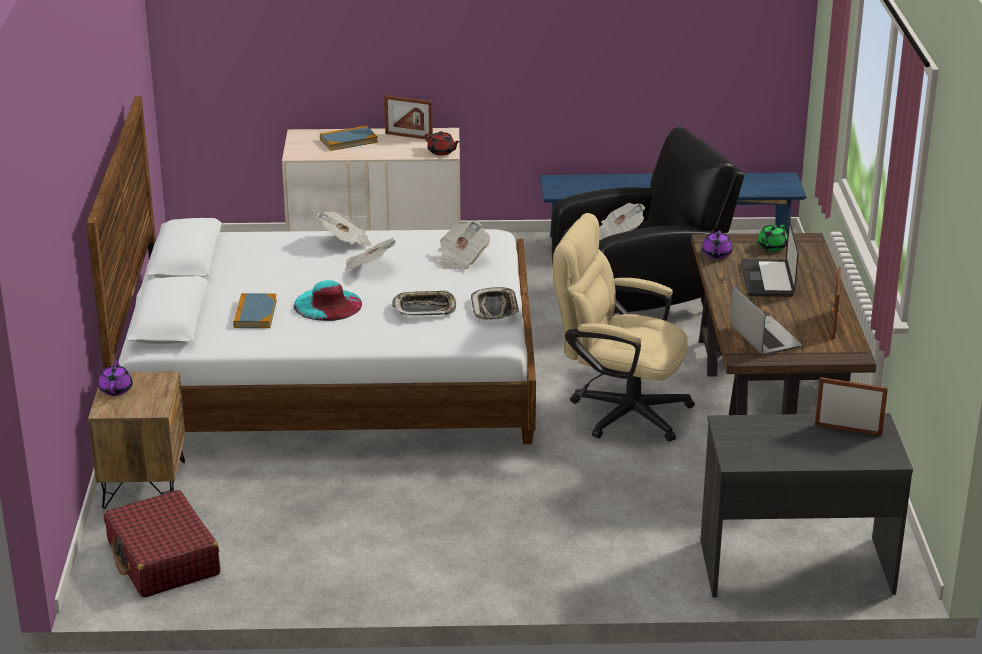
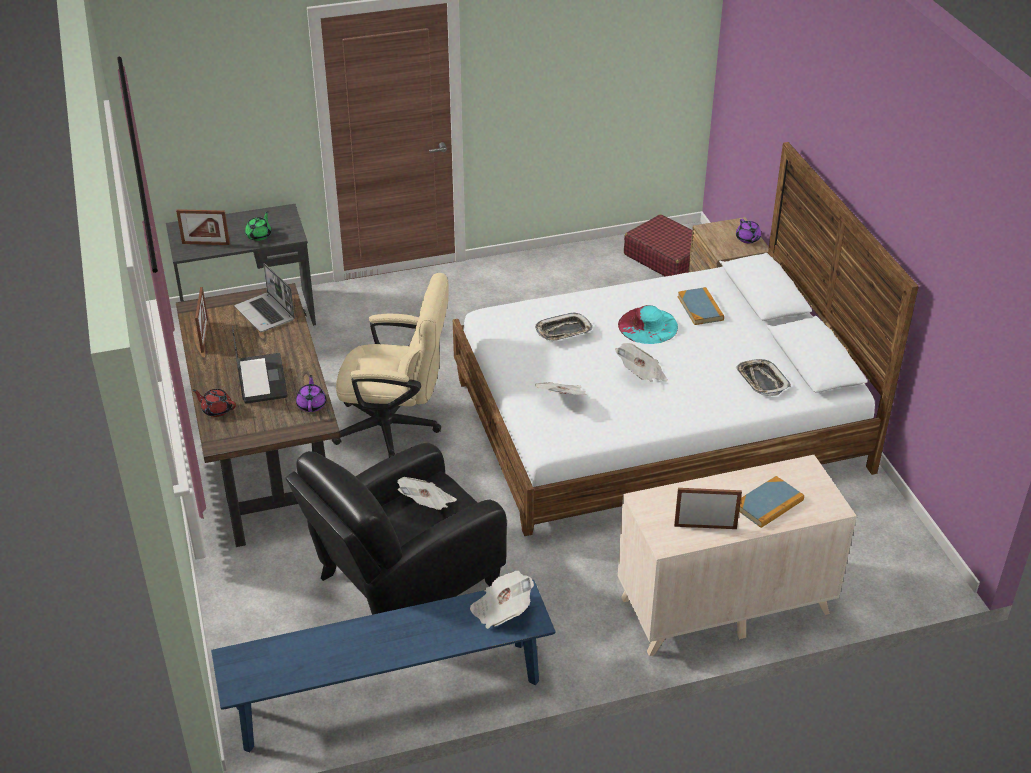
camera: 165 degrees right, 10 degrees up
newspaper [317,211,372,246] -> newspaper moved to [470,571,534,629]
red teapot [424,131,460,155] -> red teapot moved to [192,389,236,417]
tray [471,287,519,320] -> tray moved to [736,359,791,396]
green teapot [757,225,787,251] -> green teapot moved to [245,211,271,241]

